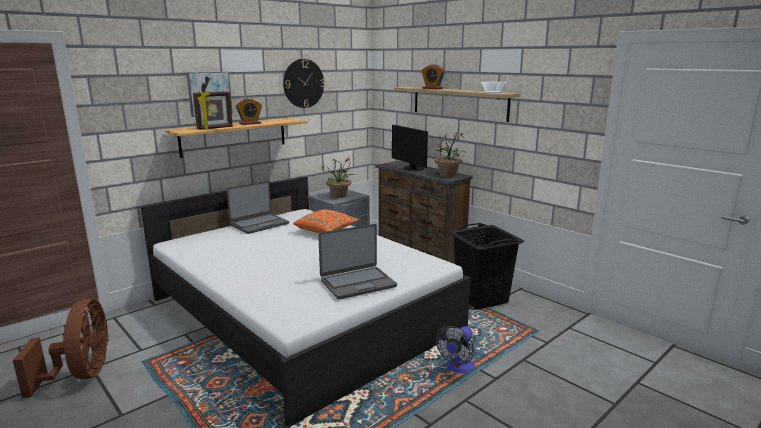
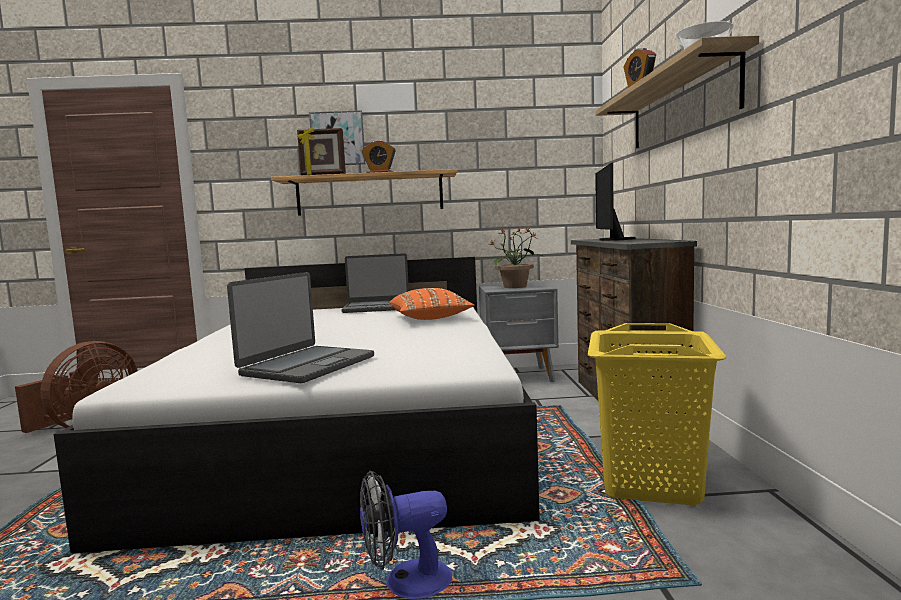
camera: 40 degrees right, 10 degrees down
wall clock [283,59,325,108] -> none
laptop [318,224,397,300] -> laptop turned 75 degrees counterclockwise [227,272,374,383]
potted plant [434,131,467,177] -> none
black laundry basket [450,223,524,309] -> yellow laundry basket [588,323,726,505]

